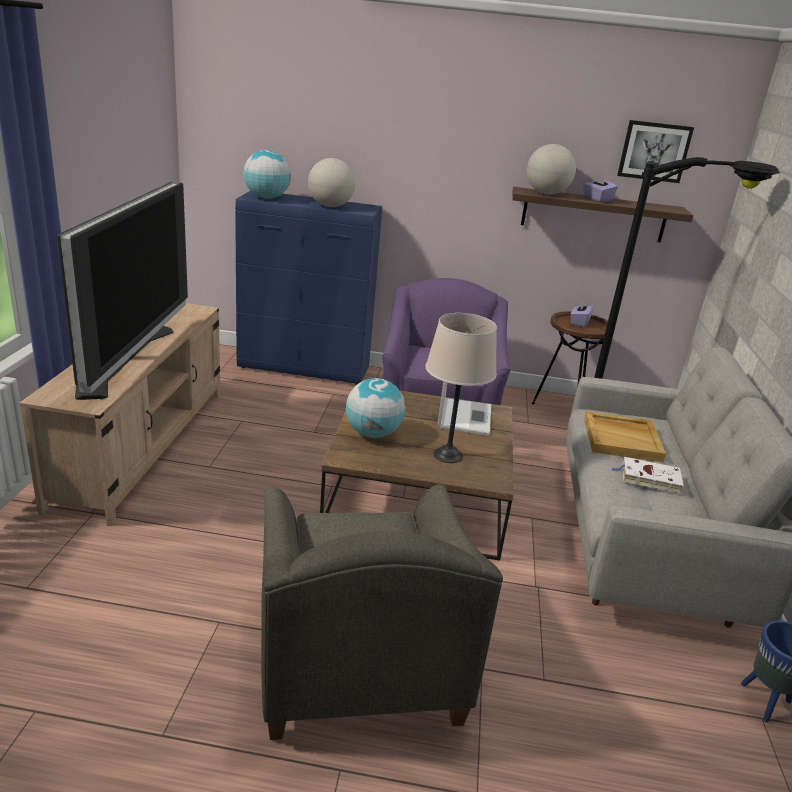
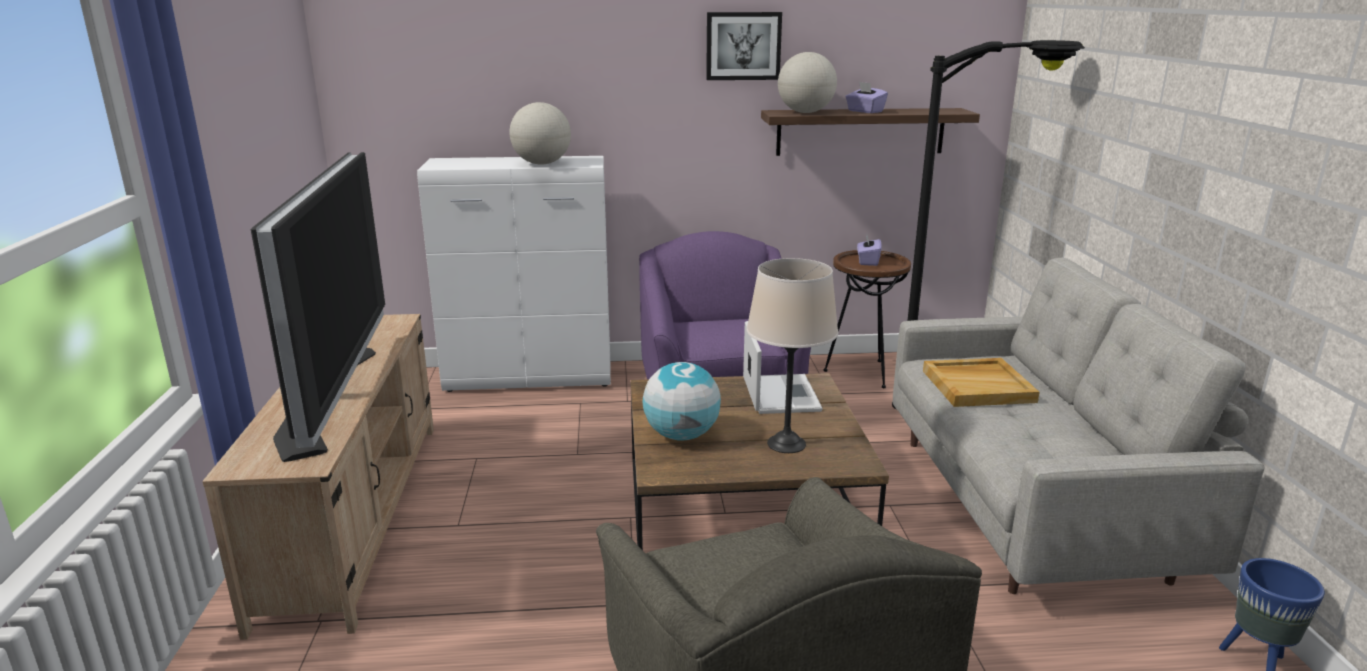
camera: 10 degrees left, 5 degrees down
blue cabinet [235,191,382,385] -> white cabinet [417,156,611,392]
globe [244,150,291,199] -> none
white book [612,457,684,494] -> none
picture [617,120,694,183] -> picture moved to [706,12,782,80]

